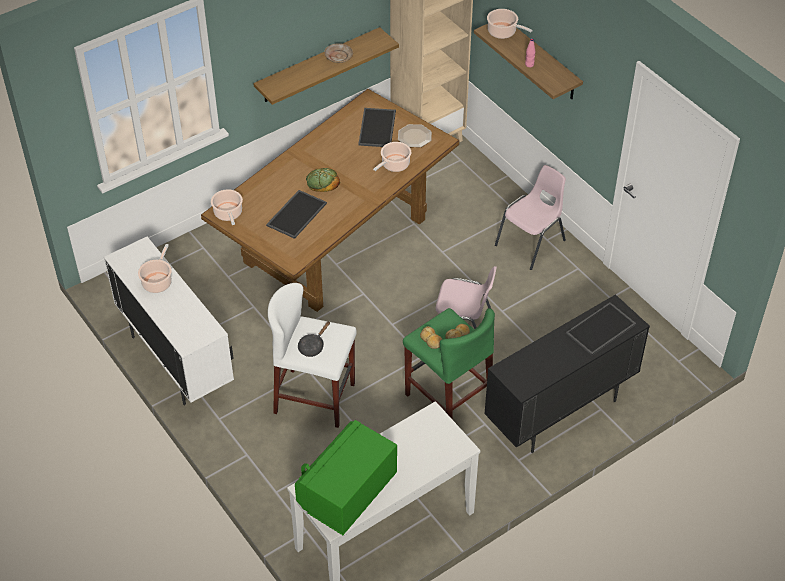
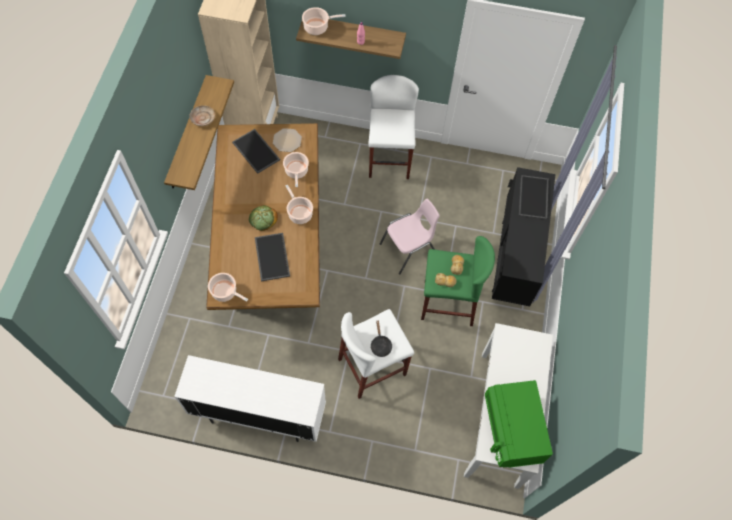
camera: 45 degrees left, 15 degrees up
cooking pot [138,244,172,293] -> cooking pot moved to [285,185,313,224]
pink chair [495,165,566,270] -> white stool [368,75,419,179]

